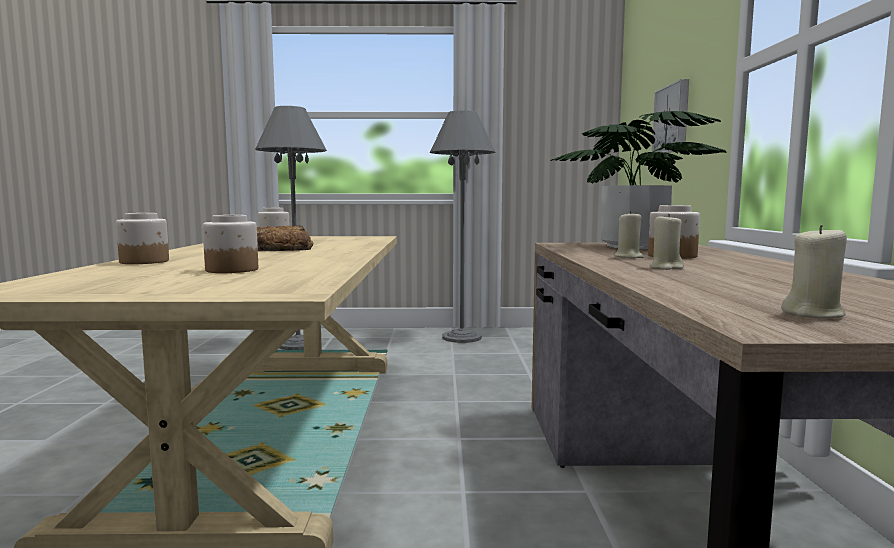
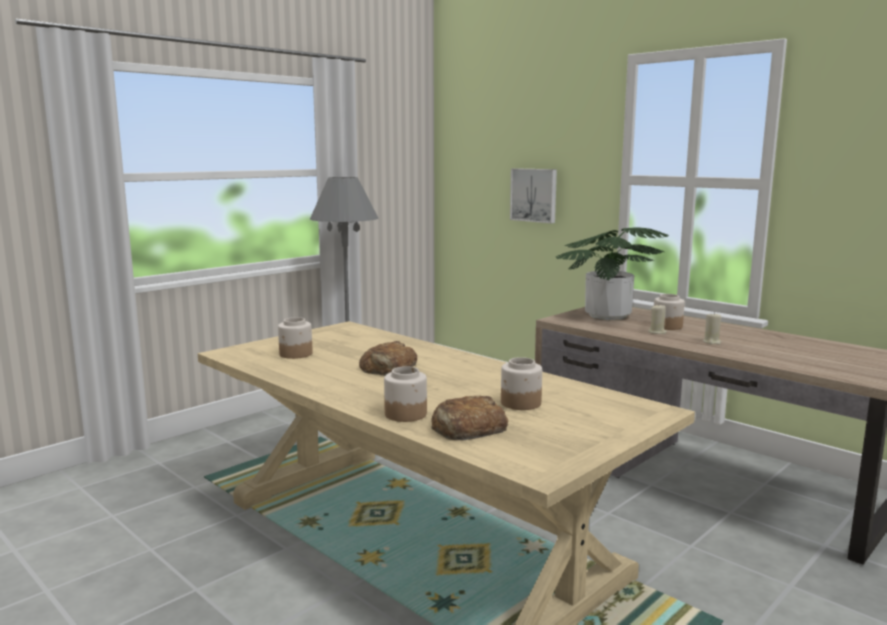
camera: 45 degrees left, 5 degrees up
grey floor lamp [255,106,327,350] -> none
beige candle [781,225,847,319] -> none
none -> bread [431,396,508,440]

